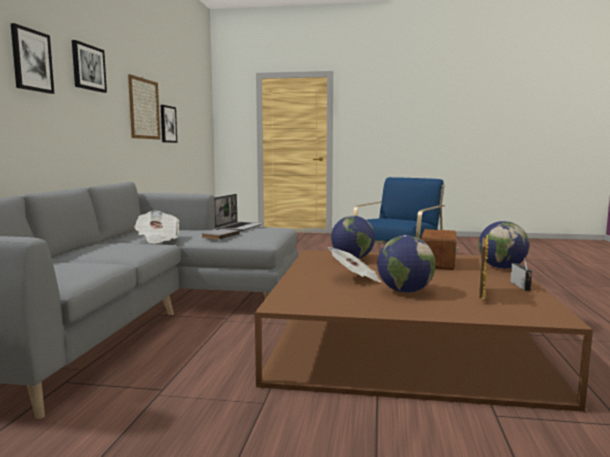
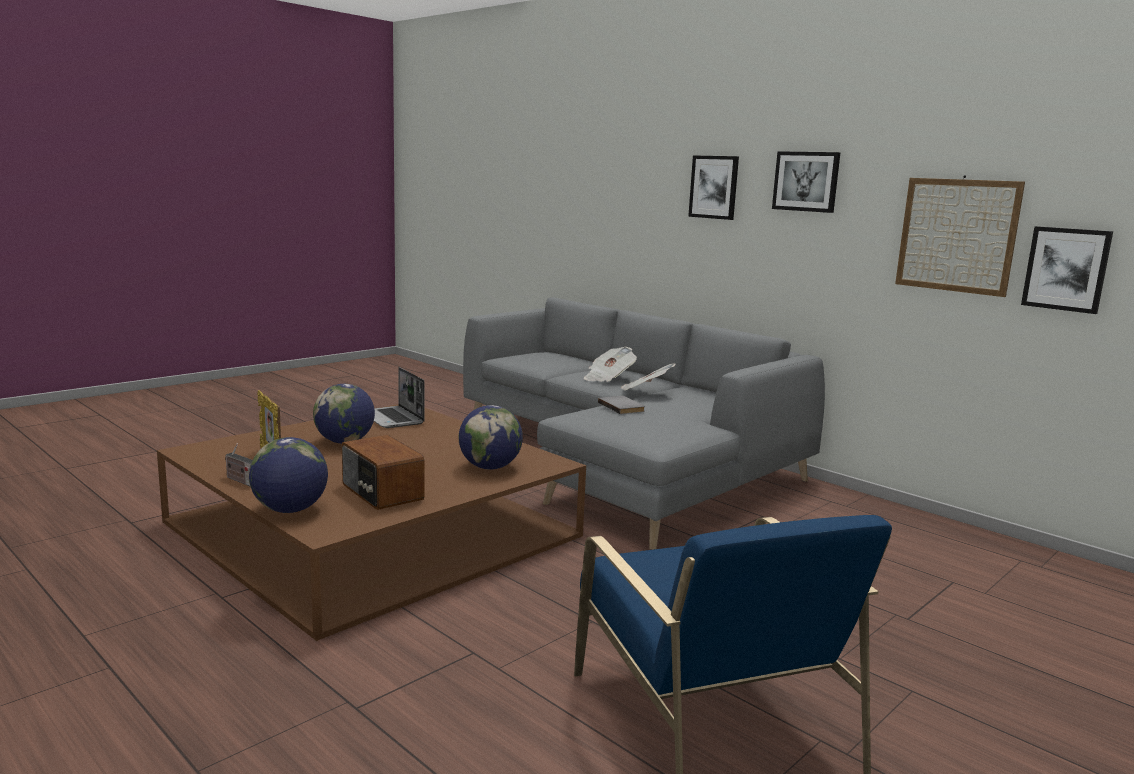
camera: 125 degrees right, 5 degrees up
laptop [214,194,263,231] -> laptop moved to [374,367,424,428]
newspaper [328,247,381,282] -> newspaper moved to [584,347,637,382]

